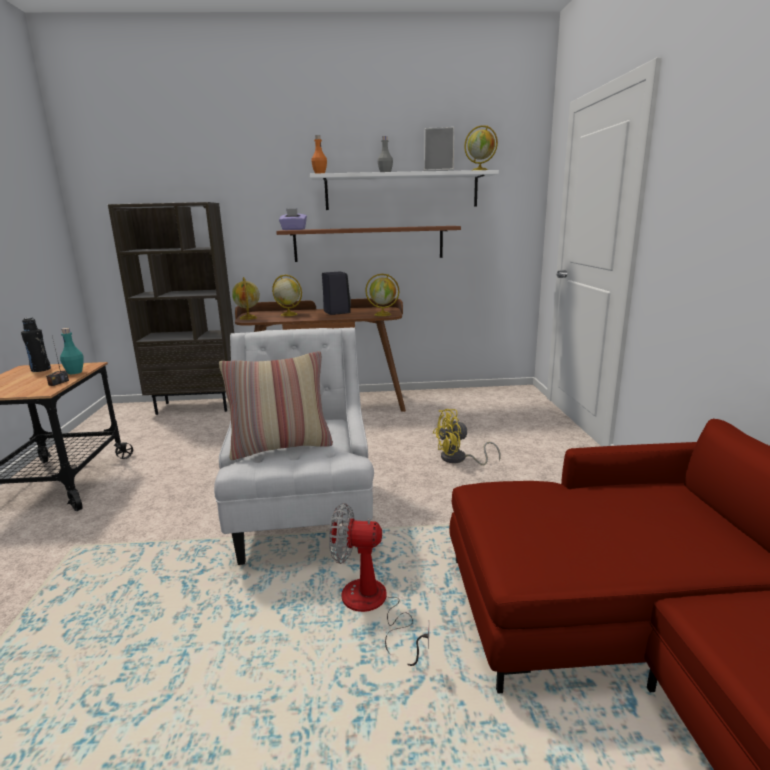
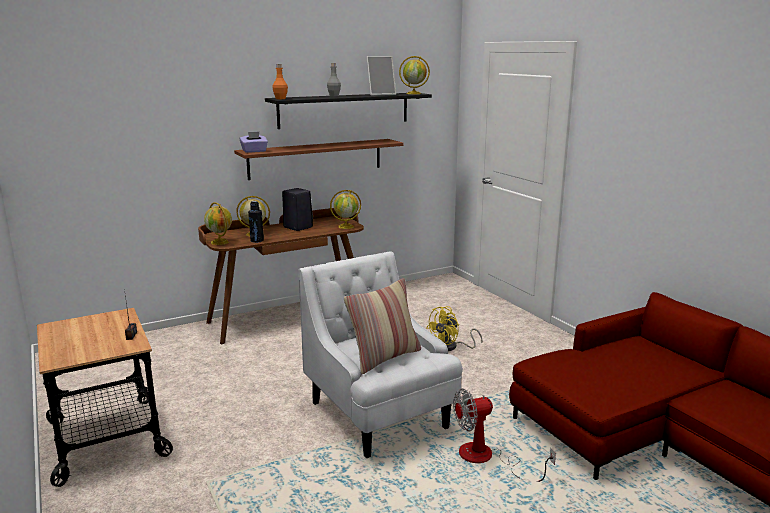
camera: 25 degrees left, 0 degrees up
black bottle [21,318,51,372] -> black bottle moved to [248,201,264,243]
turquoise bottle [60,328,84,374] -> none
brown bookcase [108,202,234,415] -> none
white shelf [310,170,499,210] -> black shelf [265,93,432,129]

